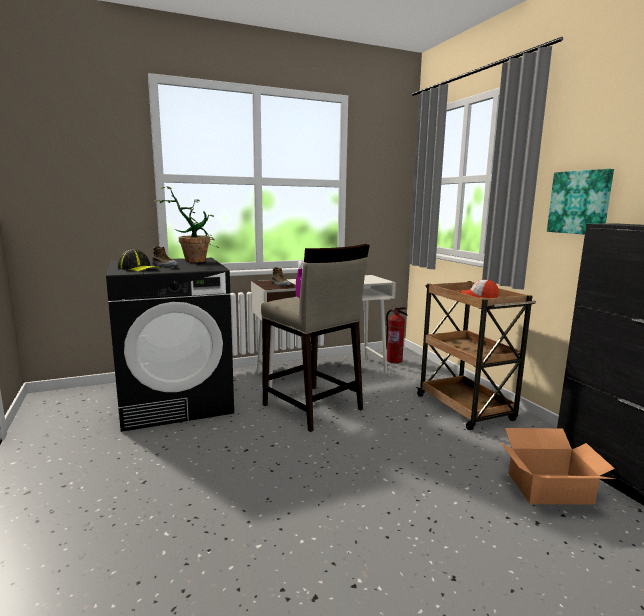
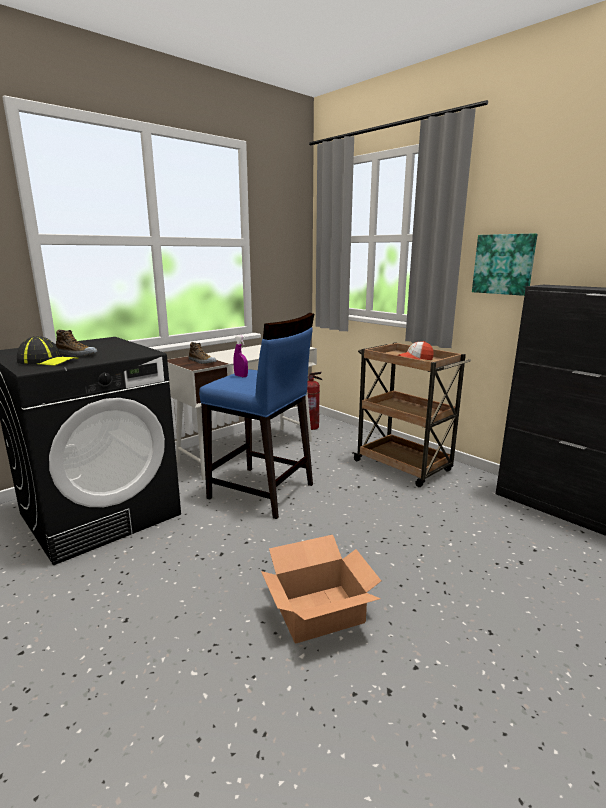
camera: 20 degrees left, 5 degrees up
potted plant [154,186,219,263] -> none
beige stool [261,244,370,432] -> blue stool [199,313,314,519]
cardboard box [500,428,615,504] -> cardboard box moved to [261,535,381,644]

